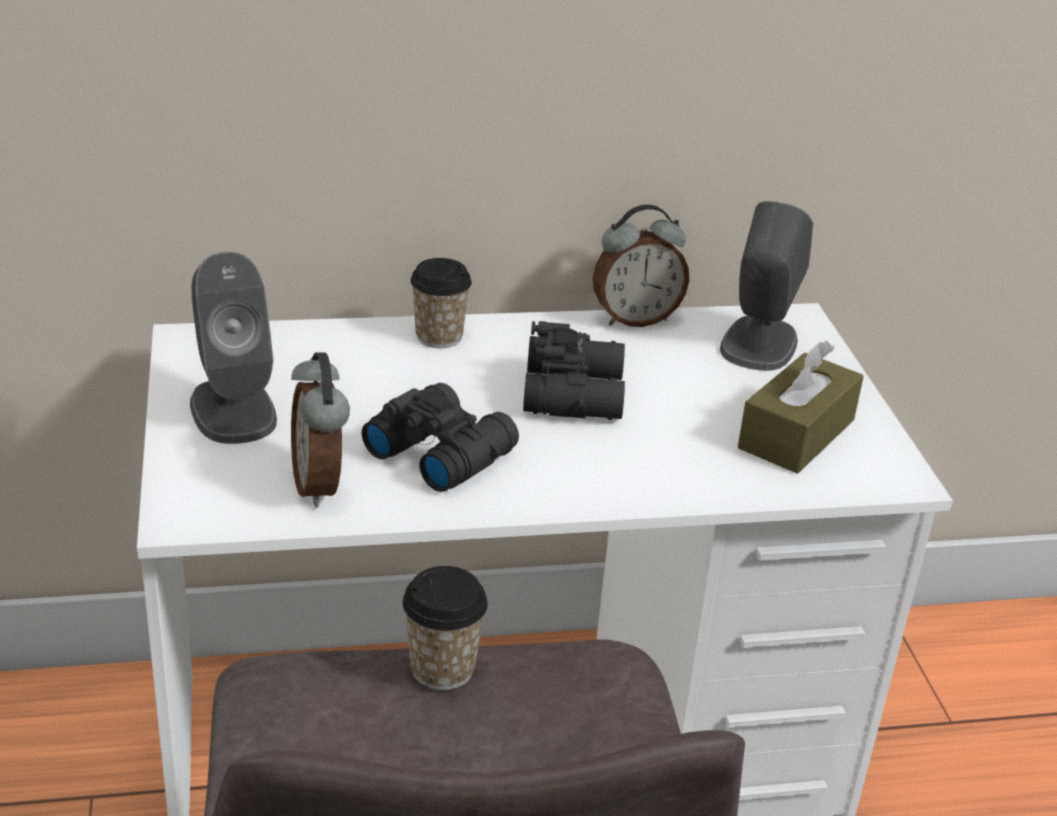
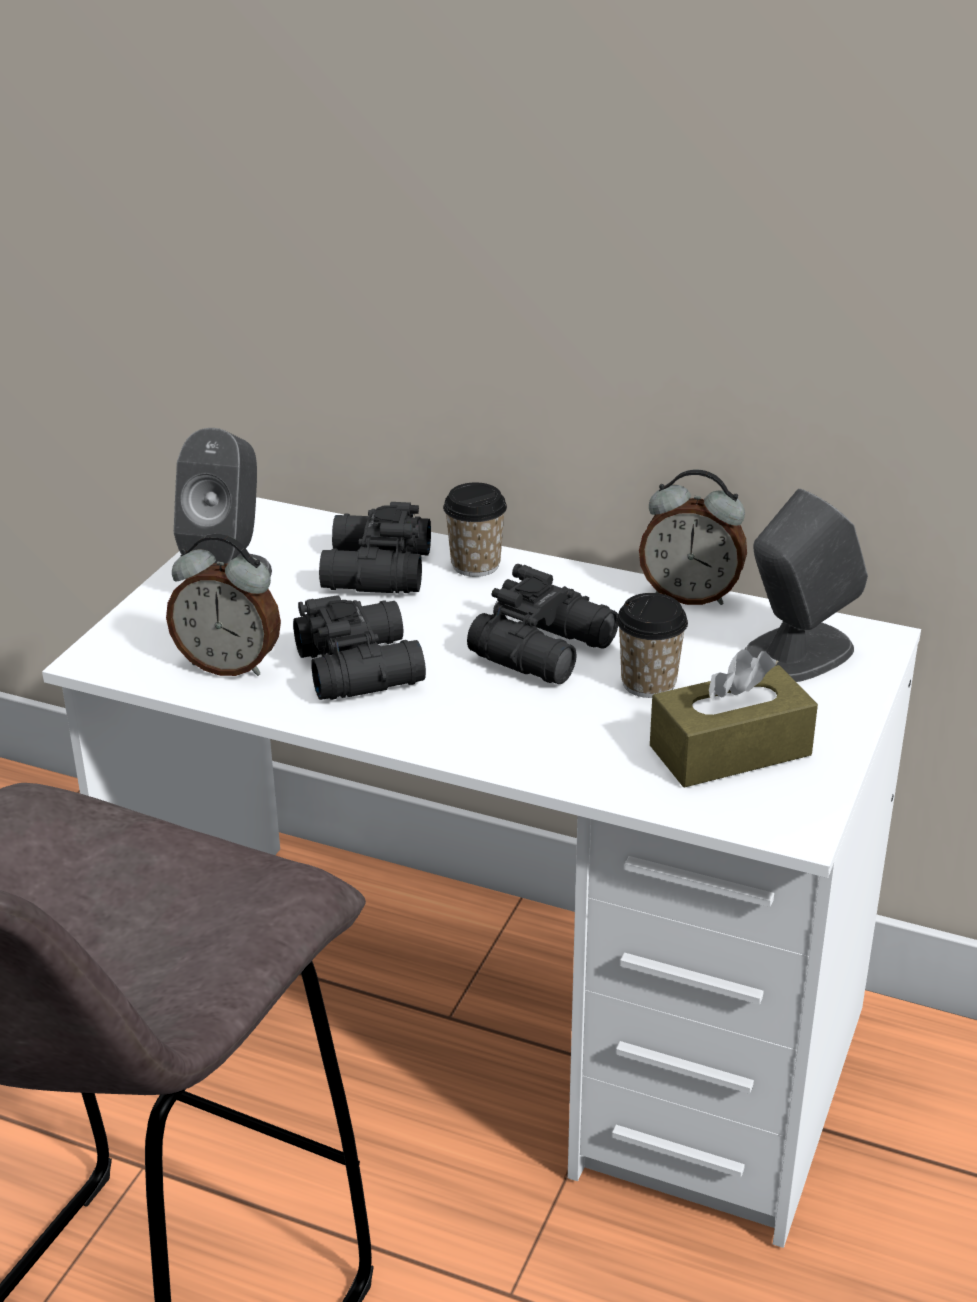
camera: 35 degrees right, 0 degrees up
alarm clock [291,352,350,508] -> alarm clock turned 90 degrees counterclockwise [166,534,281,676]
cup [402,566,488,690] -> cup moved to [616,593,688,698]
none -> black binoculars [319,502,431,593]

